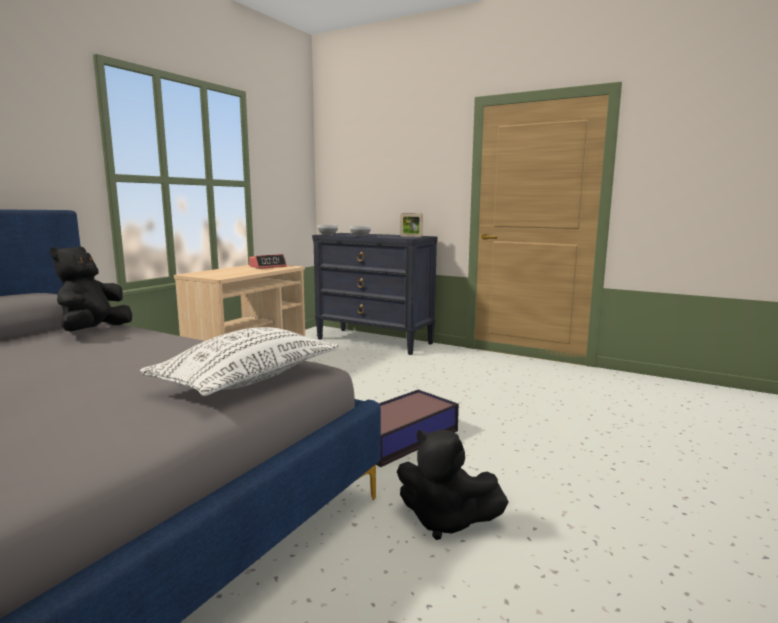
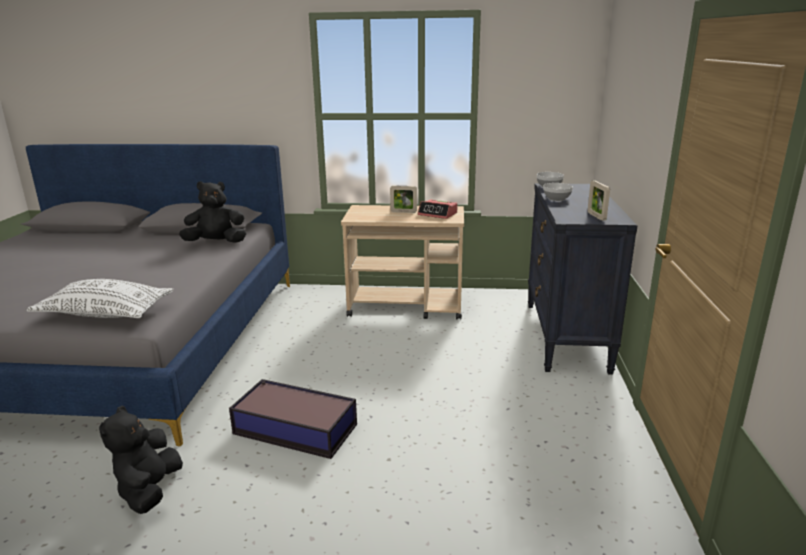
camera: 65 degrees right, 10 degrees up
none -> picture frame [390,185,417,213]

